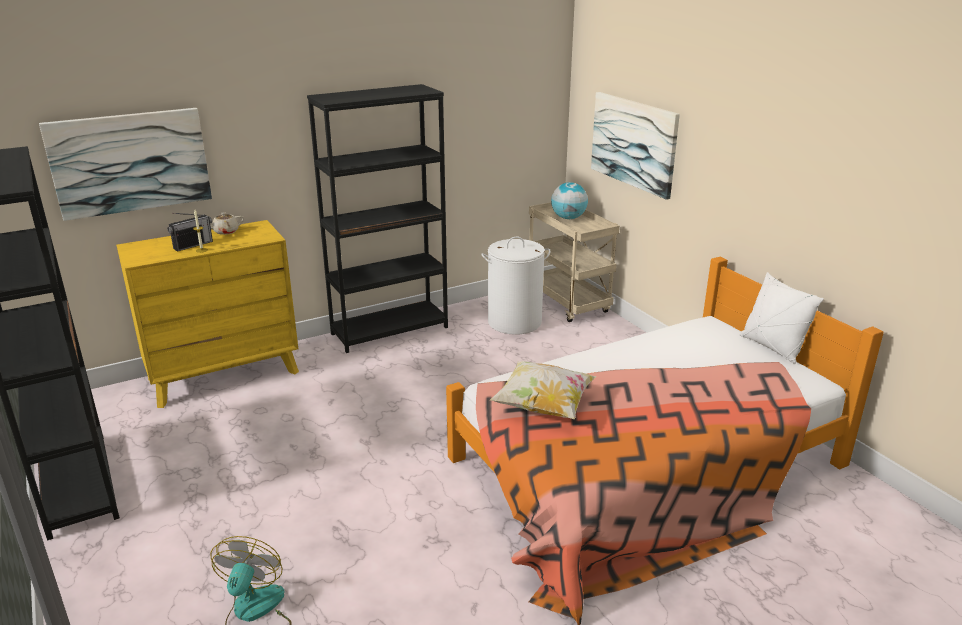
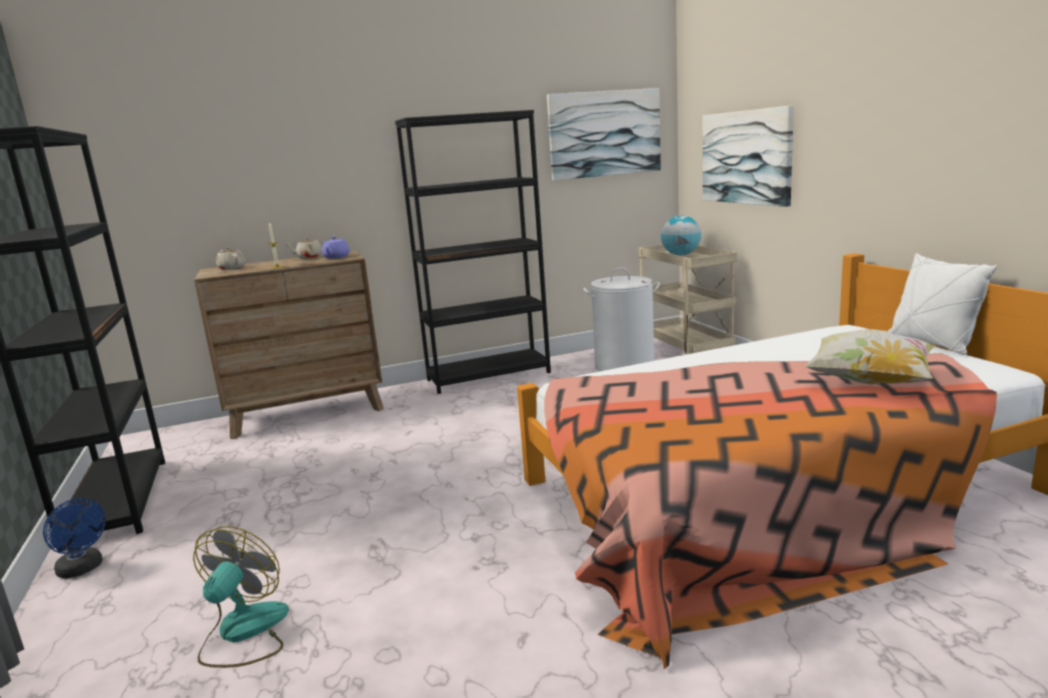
camera: 10 degrees right, 10 degrees down
picture [39,108,212,221] -> picture moved to [547,88,661,181]
yellow dresser [116,220,299,408] -> brown dresser [194,251,384,439]
radio [167,213,213,252] -> none
pillow [490,361,597,419] -> pillow moved to [804,329,935,385]
none -> blue fan [43,498,106,579]
none -> beige teapot [216,247,245,270]
none -> purple teapot [322,236,350,259]

